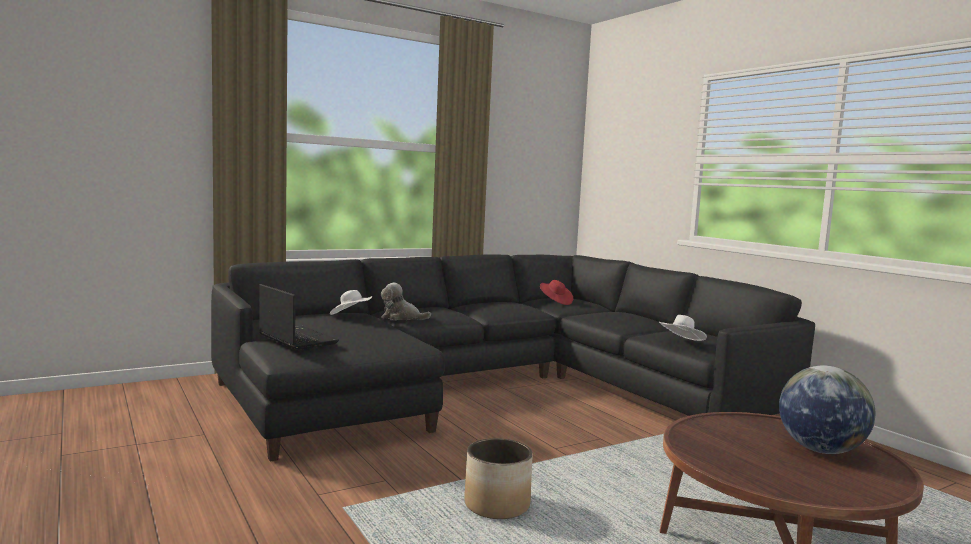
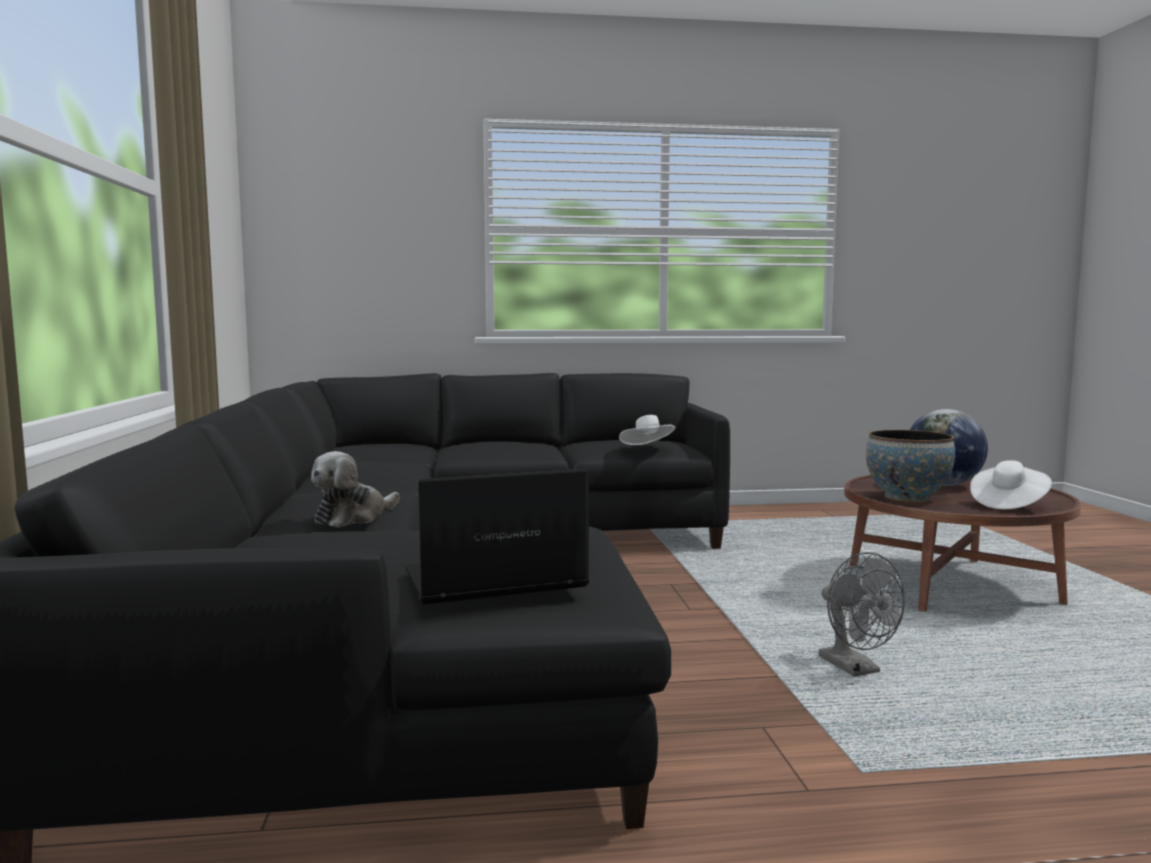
camera: 65 degrees left, 0 degrees up
white hat [330,290,372,315] -> white hat moved to [970,460,1052,509]
planter [464,438,533,519] -> grey fan [819,552,905,677]
red hat [540,280,573,305] -> none
none -> bowl [866,430,955,502]

